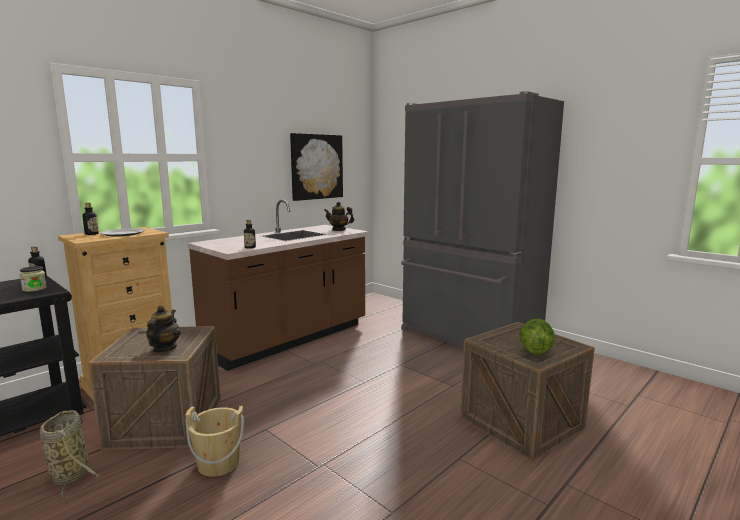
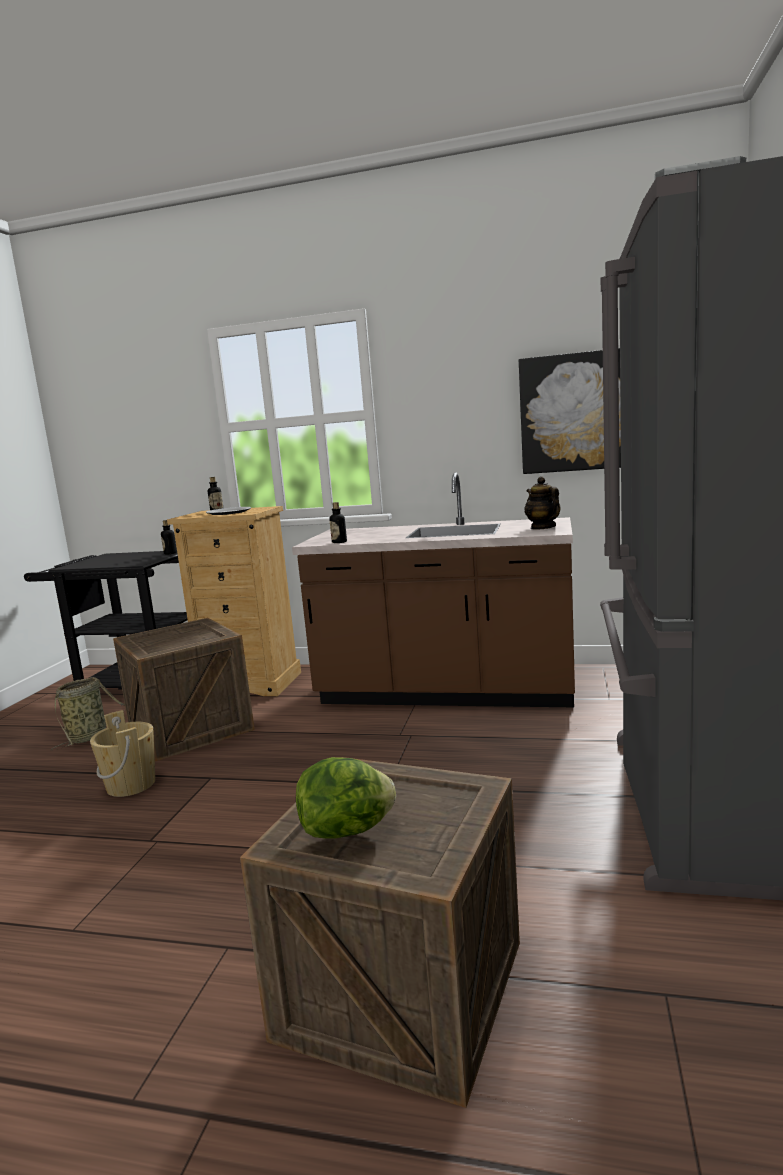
camera: 60 degrees right, 0 degrees up
jar [20,266,47,292] -> none
teapot [146,305,181,353] -> none

